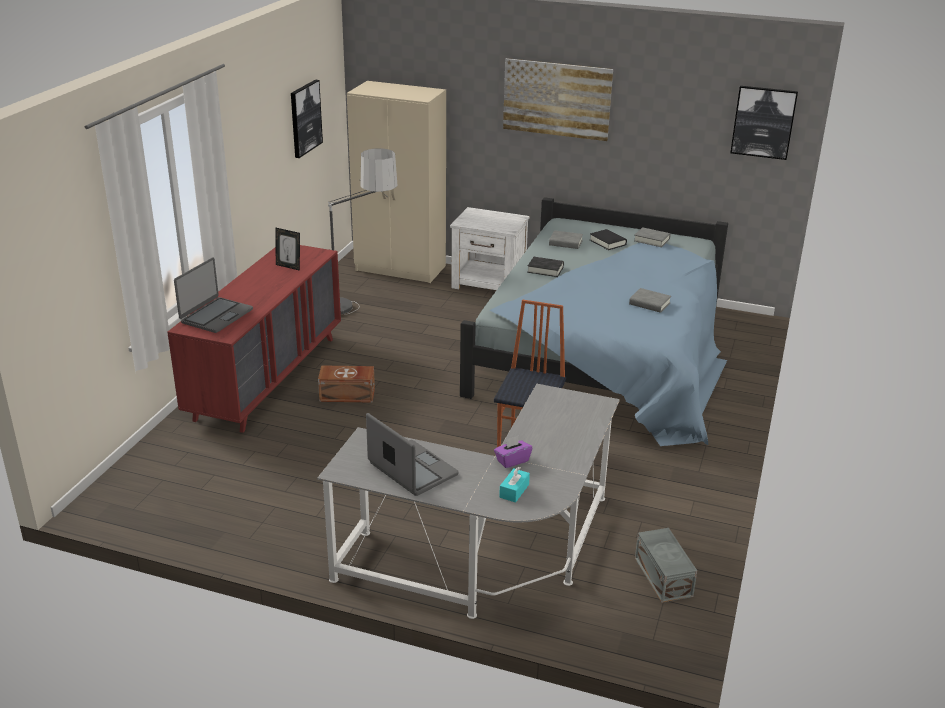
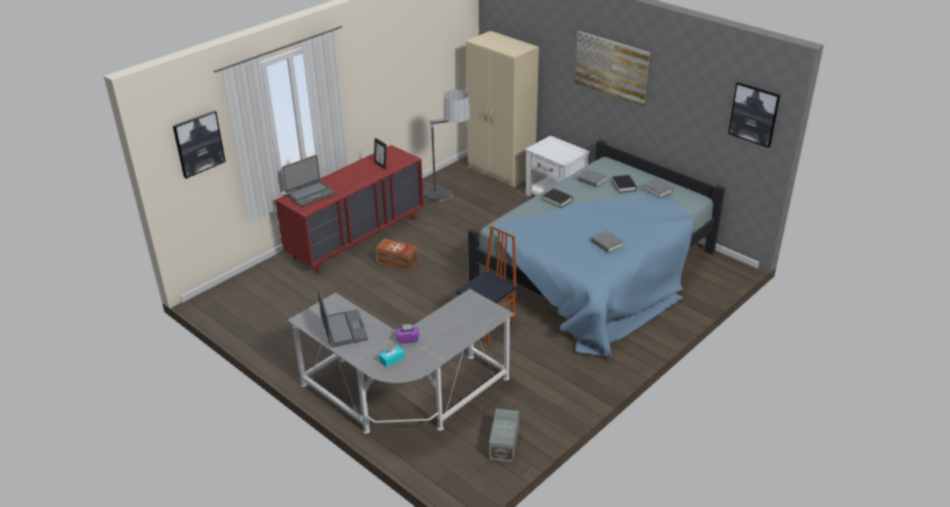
camera: 25 degrees right, 5 degrees up
picture [291,80,323,158] -> picture moved to [173,110,226,179]

